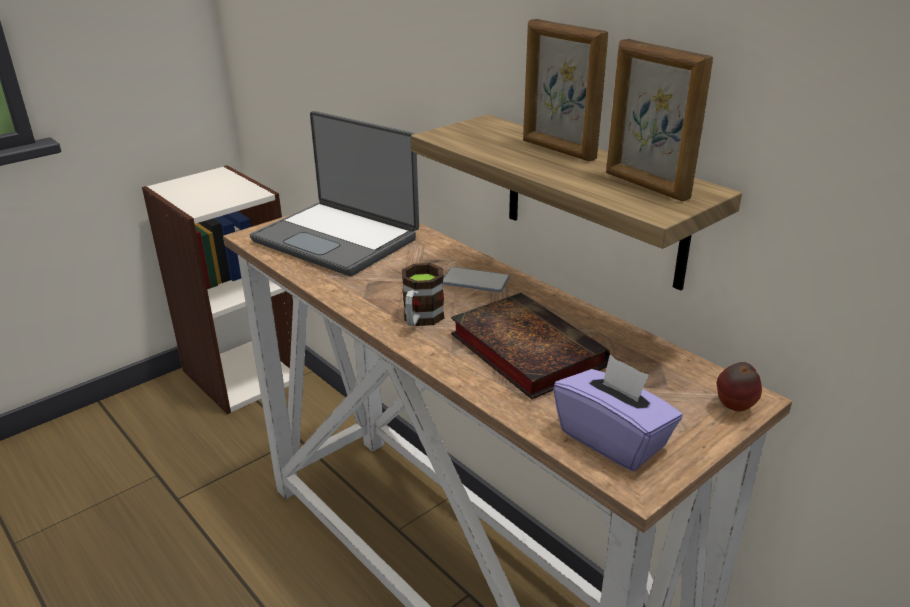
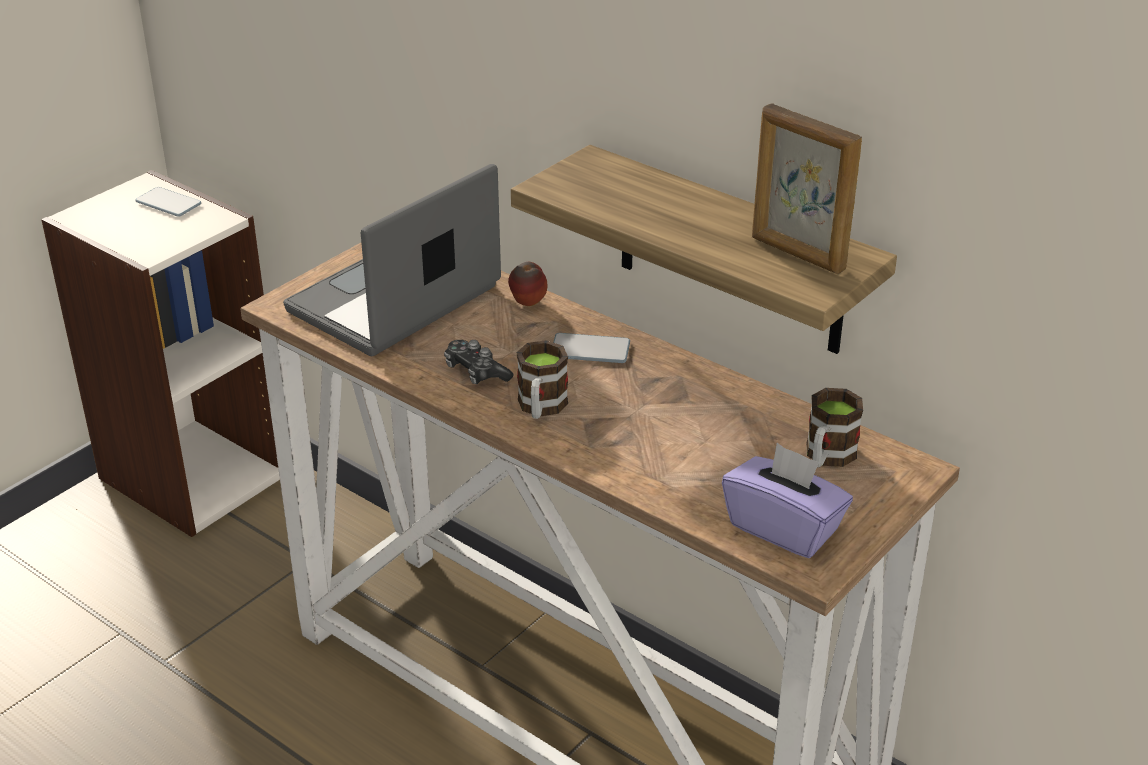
camera: 10 degrees left, 5 degrees up
laptop [250,111,419,276] -> laptop turned 105 degrees clockwise [283,164,501,356]
book [451,292,610,399] -> none
picture frame [523,19,608,162] -> none
apple [717,362,762,411] -> apple moved to [508,262,548,306]
none -> phone [135,187,201,217]
none -> game controller [444,340,513,384]
none -> mug [806,388,863,467]

